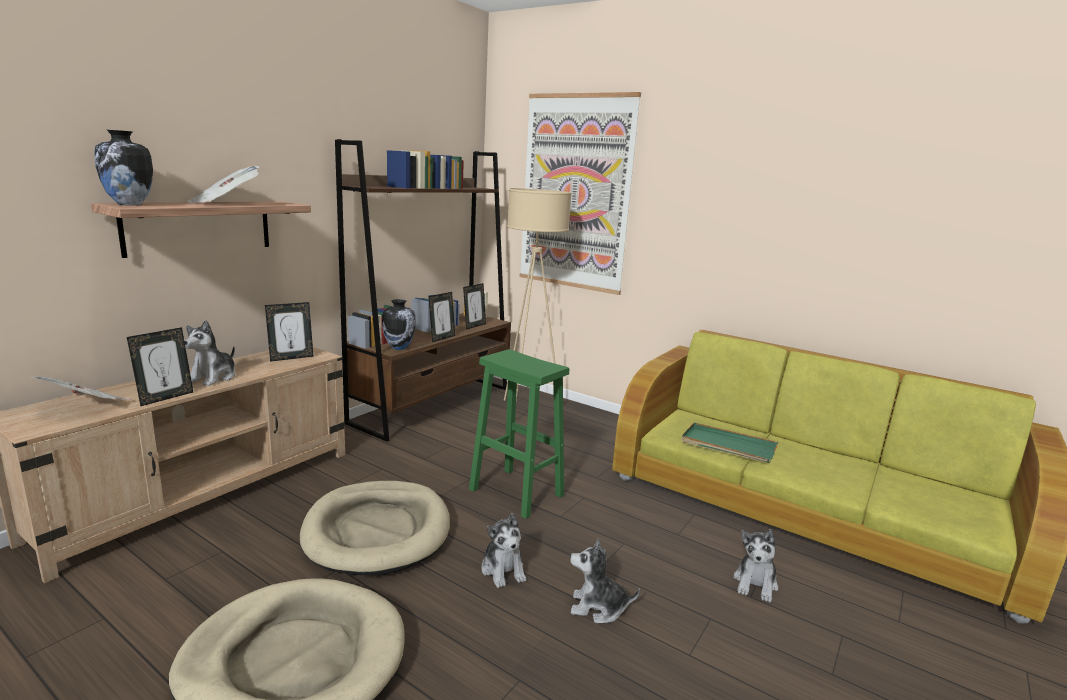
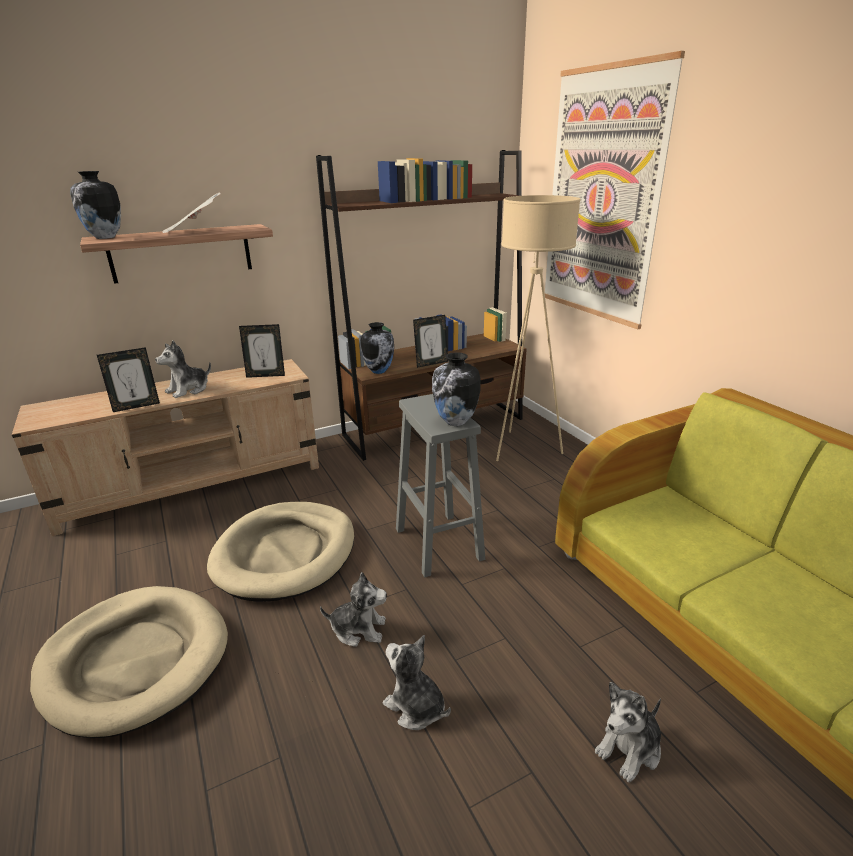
camera: 30 degrees right, 10 degrees up
newspaper [30,377,130,400] -> none
picture frame [463,283,486,330] -> none
green stool [469,349,569,519] -> grey stool [396,394,485,578]
plush toy [481,513,526,588] -> plush toy turned 90 degrees counterclockwise [320,572,387,647]
green tray [681,423,778,463] -> none
none -> vase [432,352,481,426]

